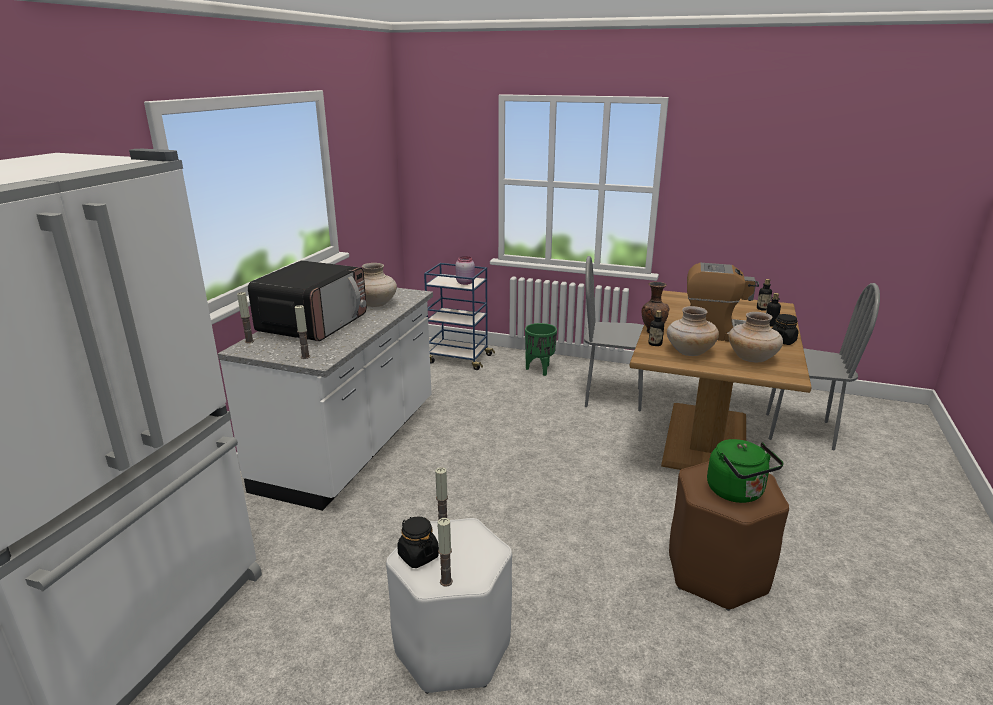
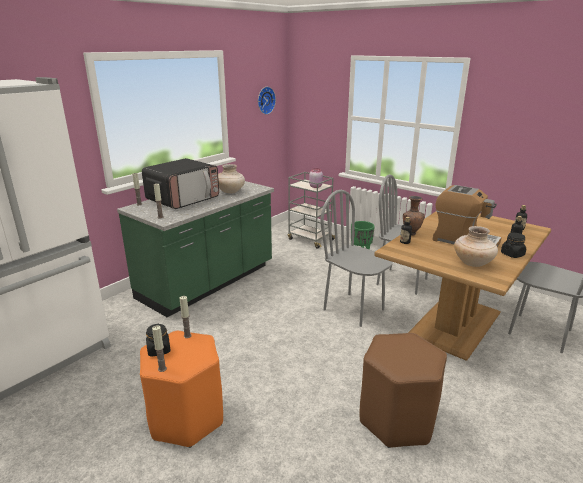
camera: 20 degrees right, 0 degrees up
white counter [218,288,433,511] -> green counter [117,181,274,317]
white stool [386,518,512,694] -> orange stool [140,331,223,448]
blue cart [424,263,495,370] -> grey cart [288,172,335,249]
beige vase [667,306,719,356] -> none
green kettle [707,439,784,503] -> none
none -> wall clock [258,87,276,115]
none -> grey chair [321,190,393,327]

